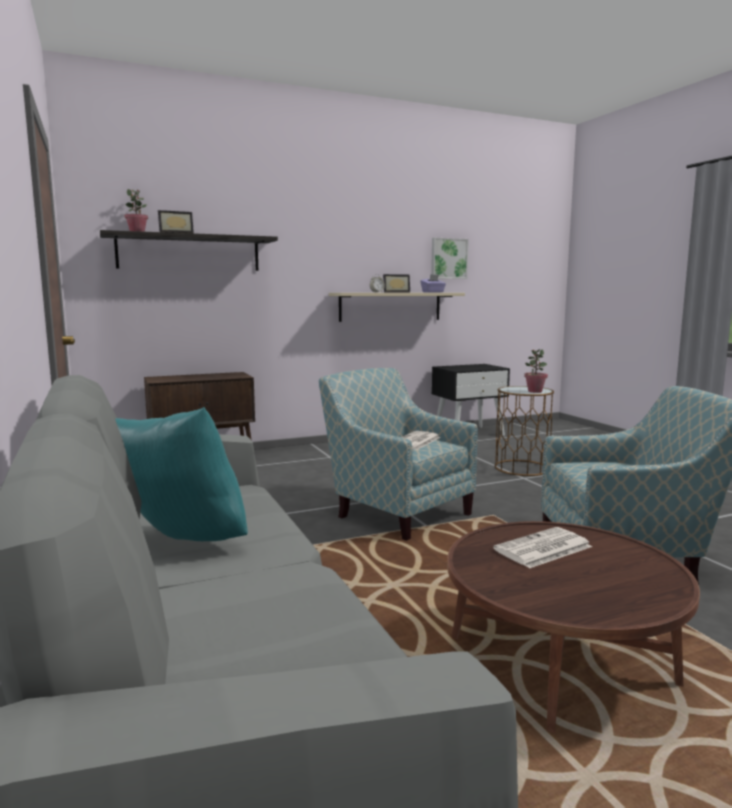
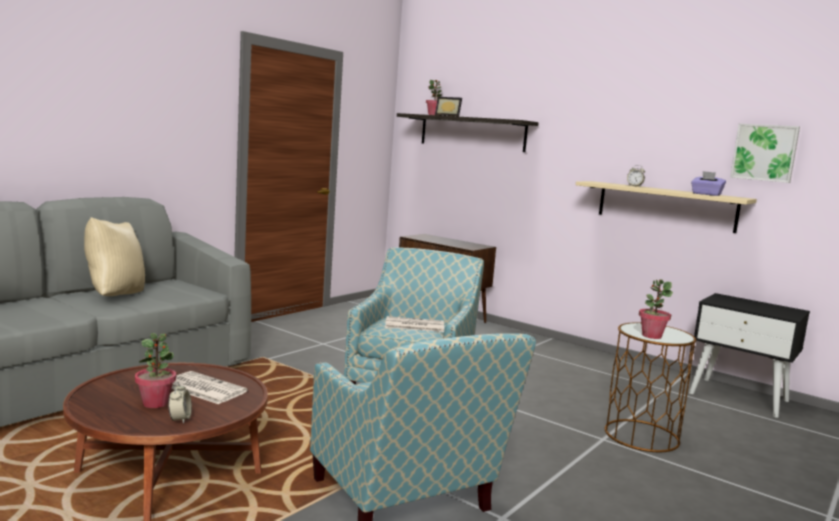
camera: 60 degrees right, 0 degrees up
turquoise pillow [115,407,248,541] -> beige pillow [84,217,145,296]
picture frame [383,274,410,292] -> none
none -> potted plant [135,333,176,408]
none -> alarm clock [168,382,192,424]

